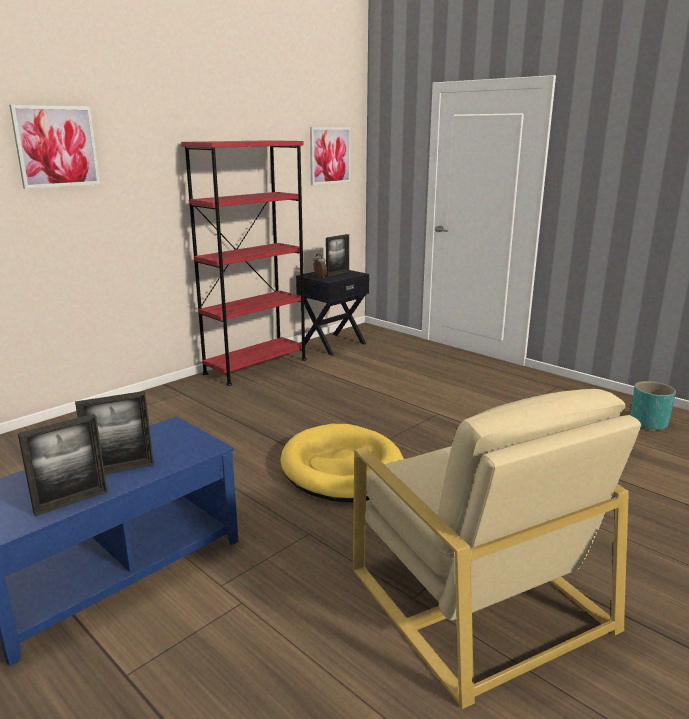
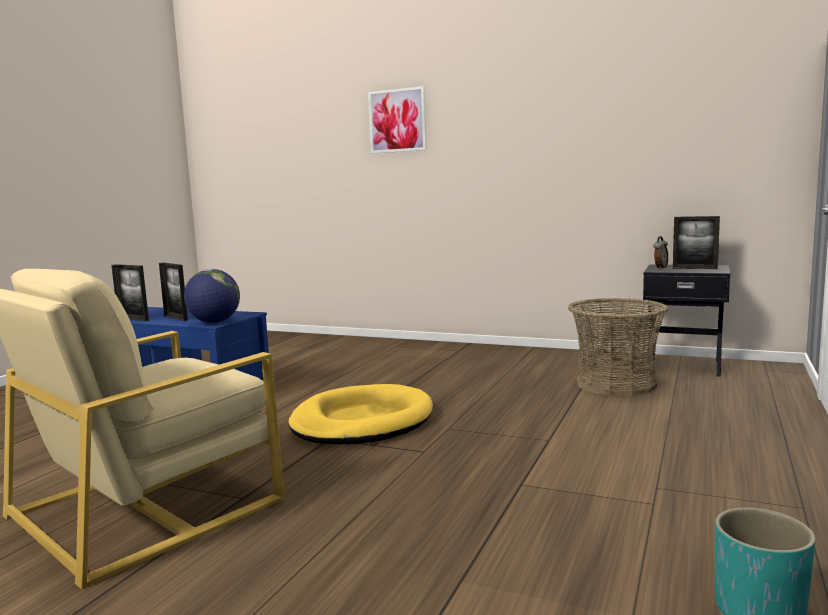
camera: 70 degrees right, 10 degrees down
red bookcase [181,140,306,386] -> none
picture [310,127,351,185] -> none
none -> globe [184,269,240,323]
none -> basket [568,298,668,396]

